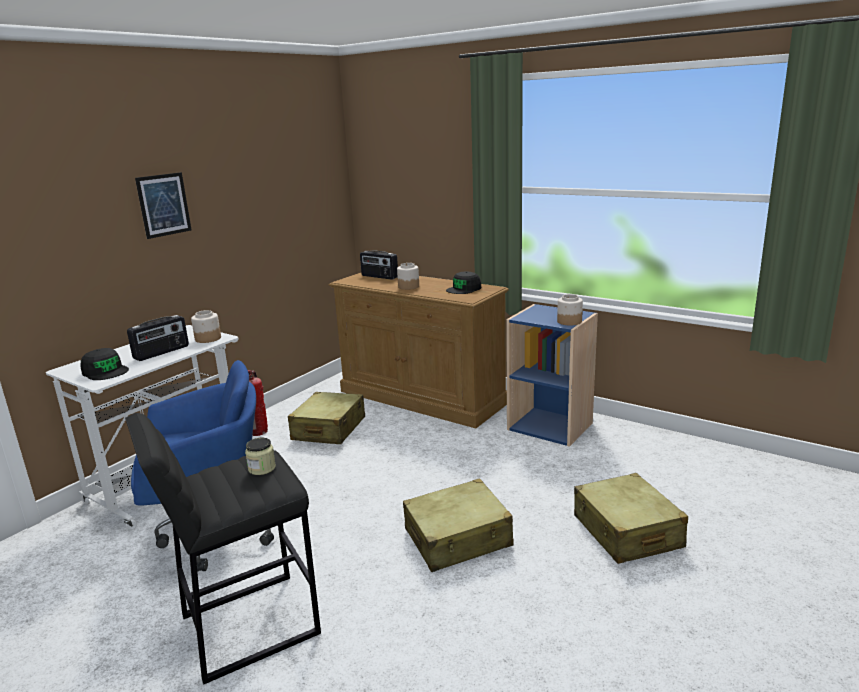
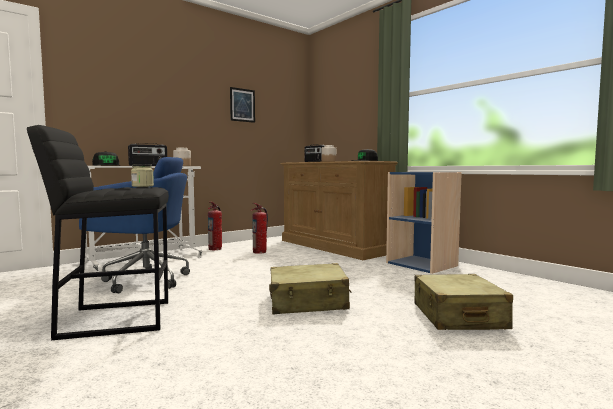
camera: 15 degrees right, 15 degrees down
picture [135,172,192,239] -> picture moved to [230,87,255,123]
beige suitcase [288,392,365,444] -> fire extinguisher [251,203,268,254]
jar [557,294,583,326] -> none

